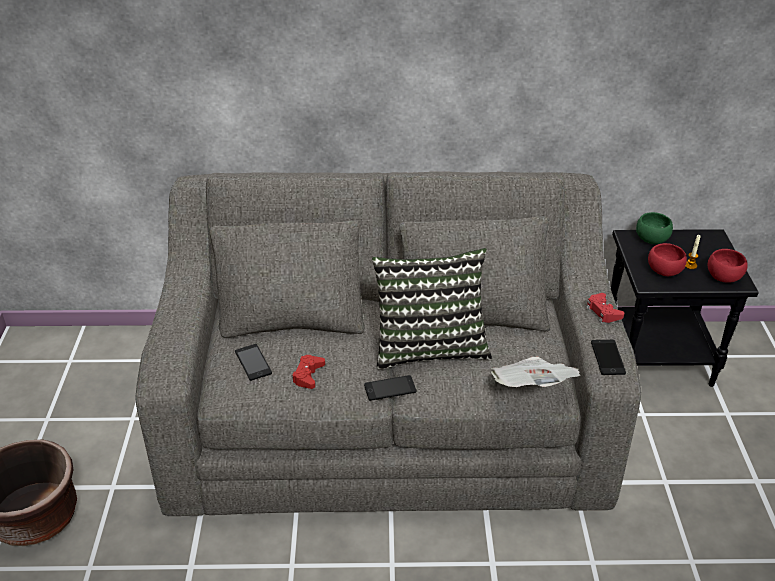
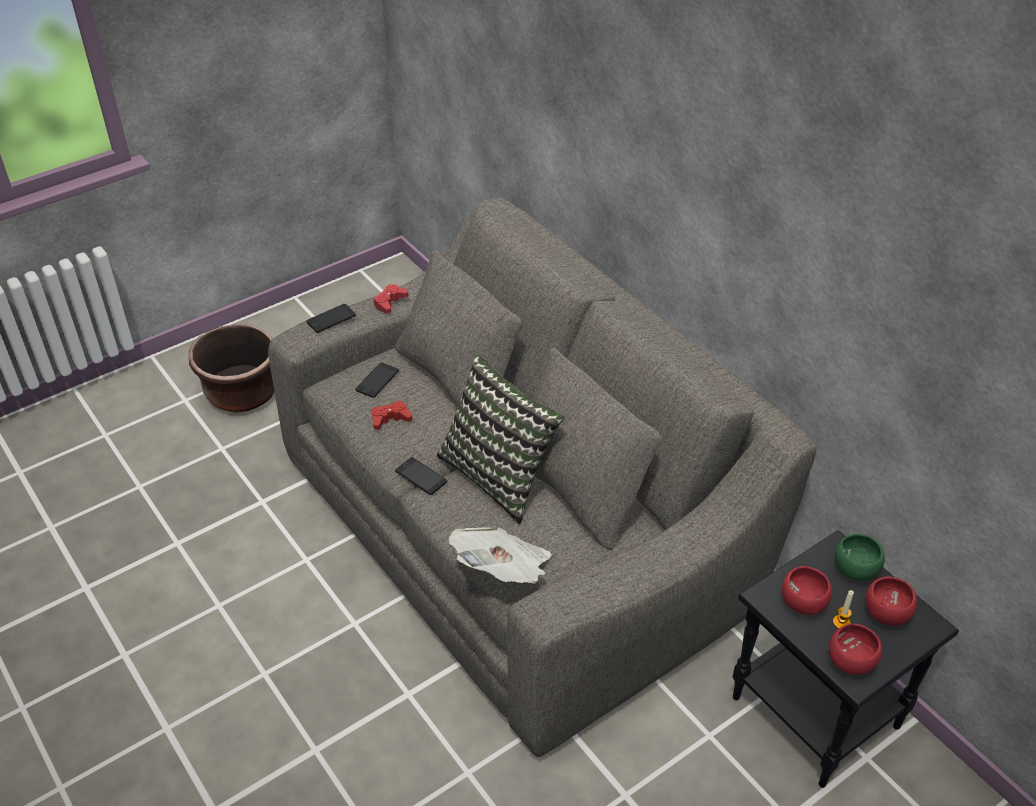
camera: 55 degrees right, 5 degrees up
red game controller [586,293,624,323] -> red game controller moved to [373,284,409,314]
phone [591,340,626,375] -> phone moved to [306,304,356,333]
none -> red bowl [866,577,917,626]

